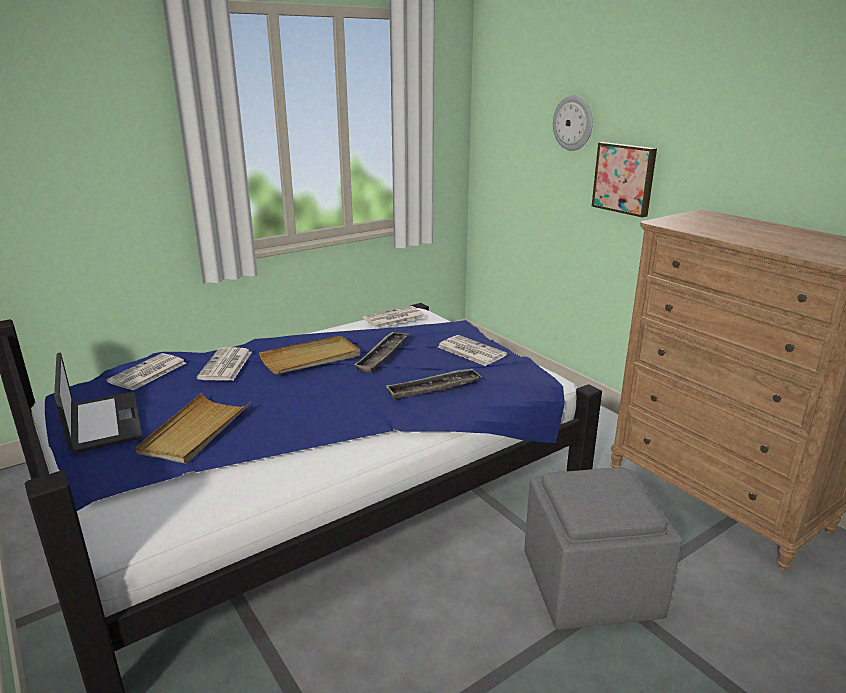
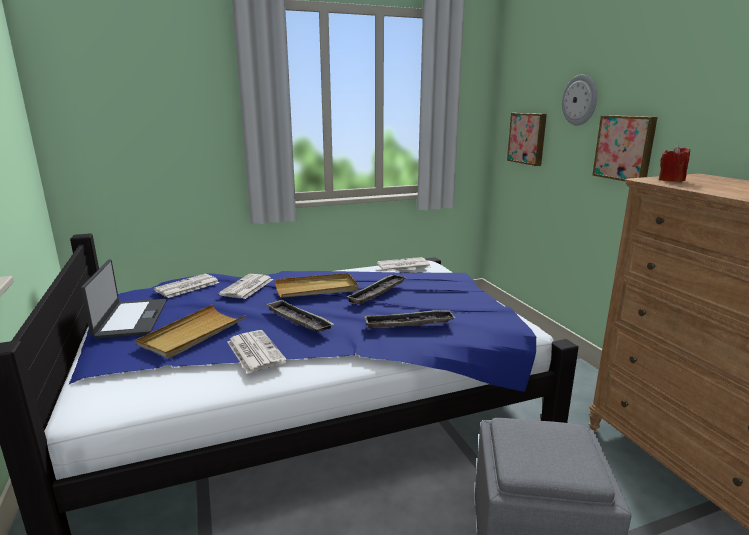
camera: 15 degrees right, 5 degrees down
newspaper [438,335,507,366] -> newspaper moved to [227,330,287,374]
none -> tray [265,300,334,332]
none -> picture [507,113,547,166]
none -> red candle [659,145,690,182]

